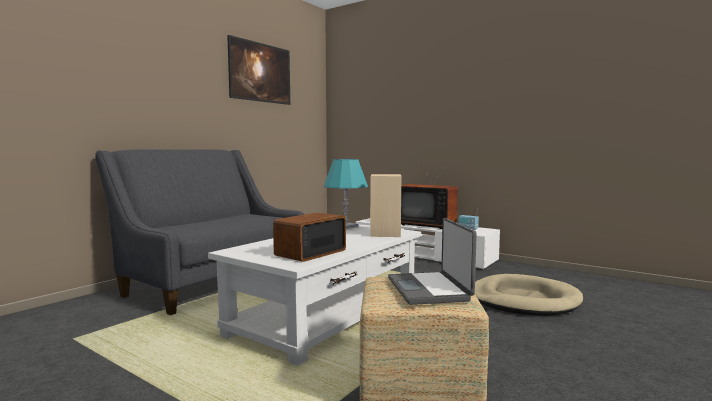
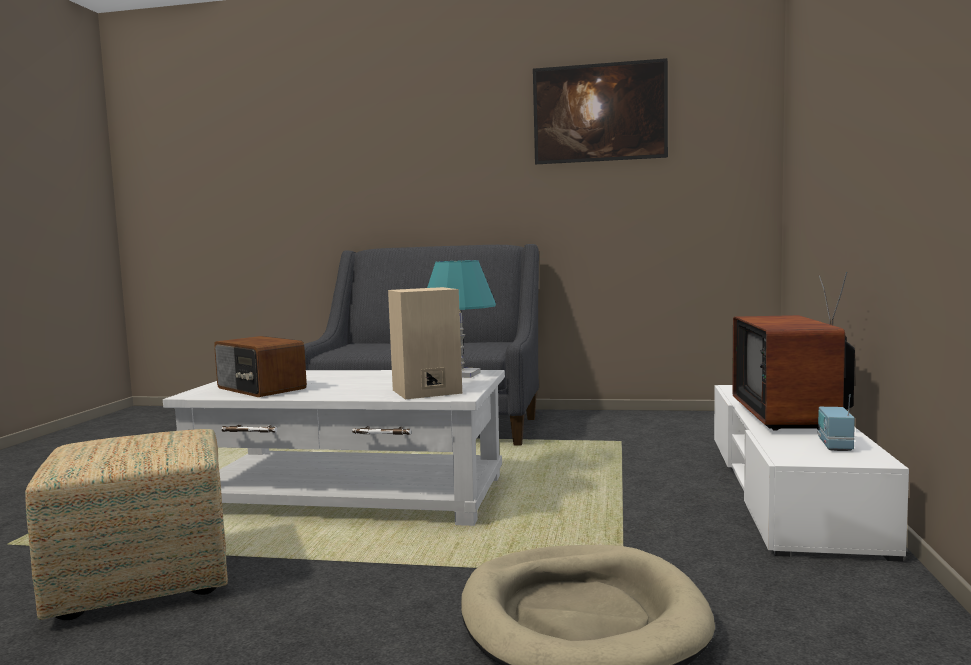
camera: 65 degrees right, 0 degrees up
radio [273,213,346,262] -> radio turned 150 degrees counterclockwise [214,336,307,397]
laptop [388,218,477,305] -> none

